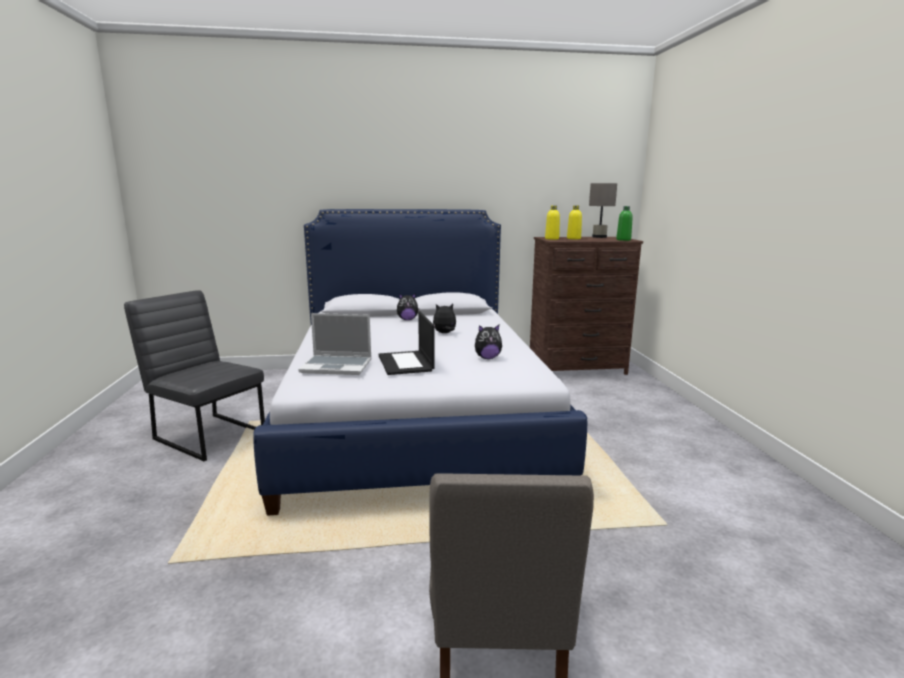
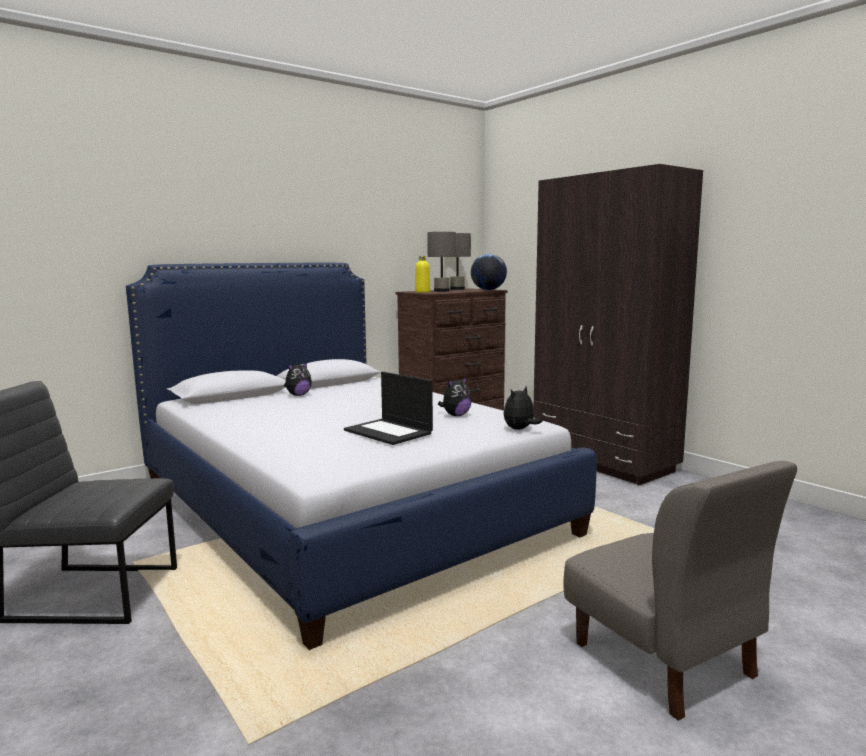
camera: 30 degrees left, 5 degrees down
laptop [298,313,372,375] -> none
plush toy [433,304,456,333] -> plush toy moved to [503,386,543,430]
yellow bottle [567,205,582,239] -> grey table lamp [427,232,456,292]
green bottle [616,206,633,241] -> globe [471,254,507,290]
none -> brown wardrobe [533,164,703,486]

